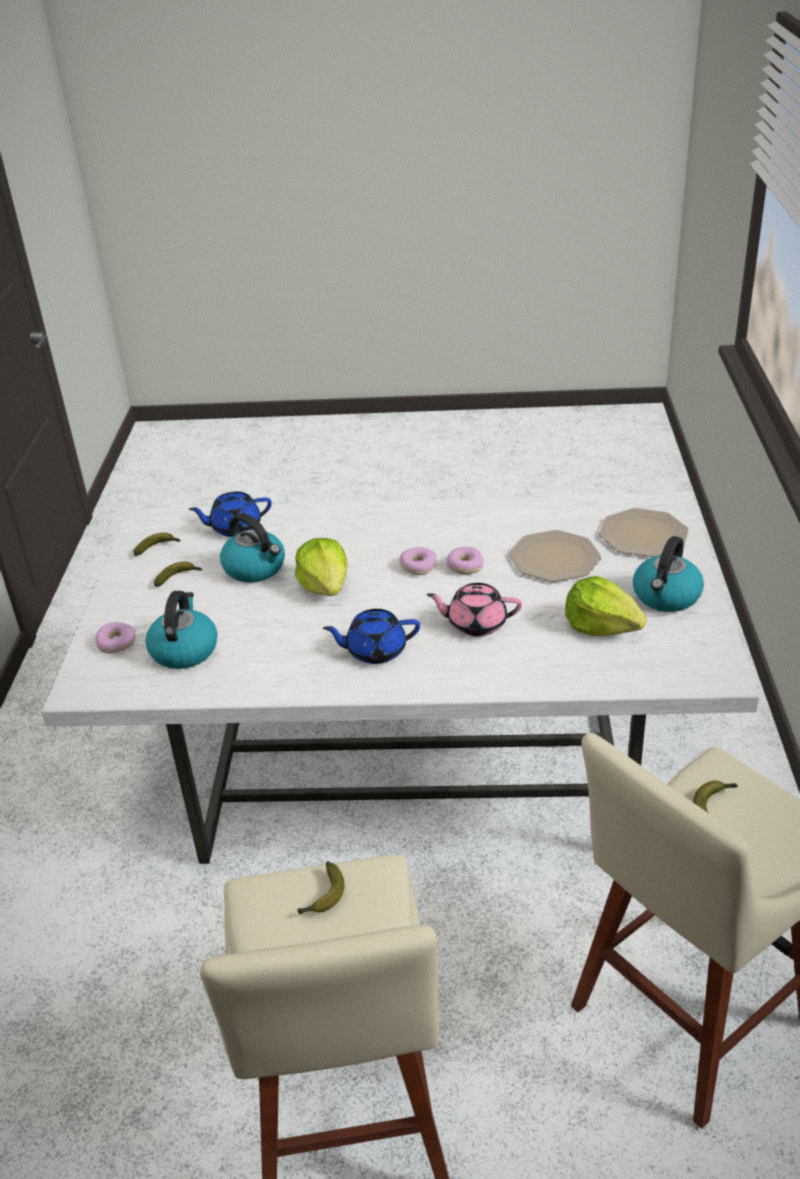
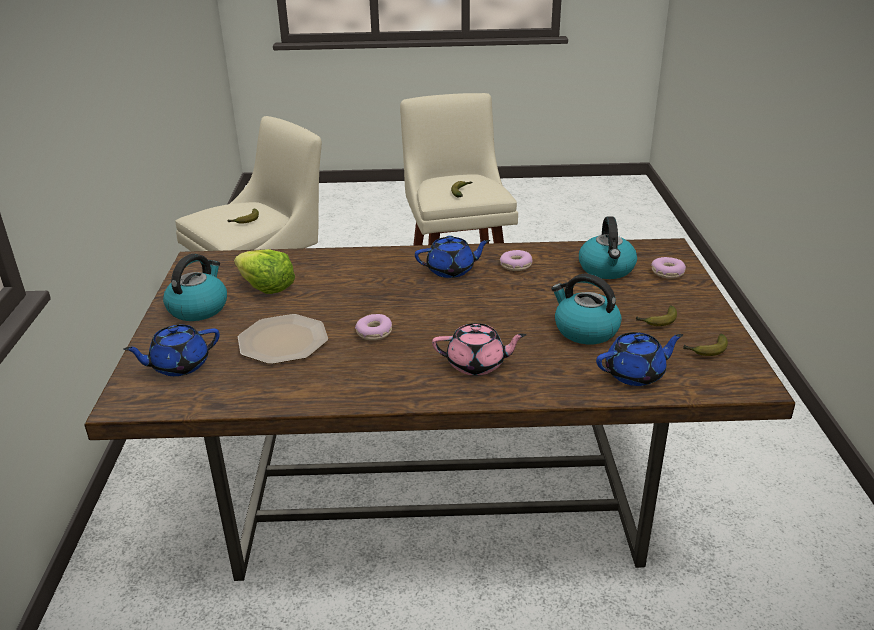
camera: 175 degrees right, 5 degrees down
white dining table [42,491,760,864] -> brown dining table [84,238,795,581]
lettuce [295,538,348,596] -> none
donut [399,547,437,575] -> donut moved to [500,250,533,271]
pink teapot [427,583,522,637] -> pink teapot moved to [432,323,526,375]
plate [599,508,689,557] -> blue teapot [123,325,220,376]

